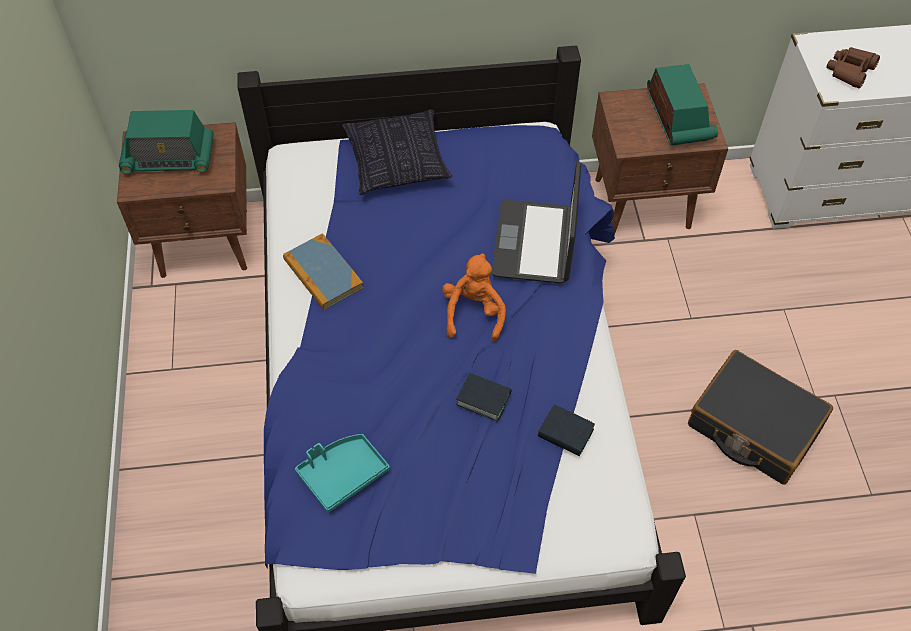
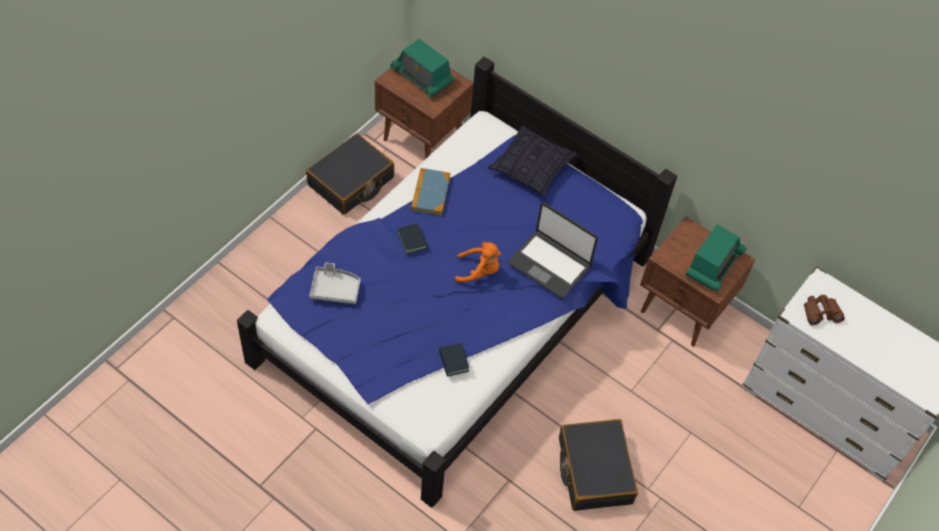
camera: 40 degrees right, 0 degrees up
turquoise tray [295,434,390,512] -> grey tray [309,263,360,304]
orange plush toy [442,253,506,342] -> orange plush toy turned 45 degrees clockwise [455,242,501,283]
book [456,373,512,422] -> book moved to [398,223,428,255]
laptop [492,160,581,283] -> laptop turned 105 degrees counterclockwise [508,202,598,298]
none -> black suitcase [306,133,394,215]

